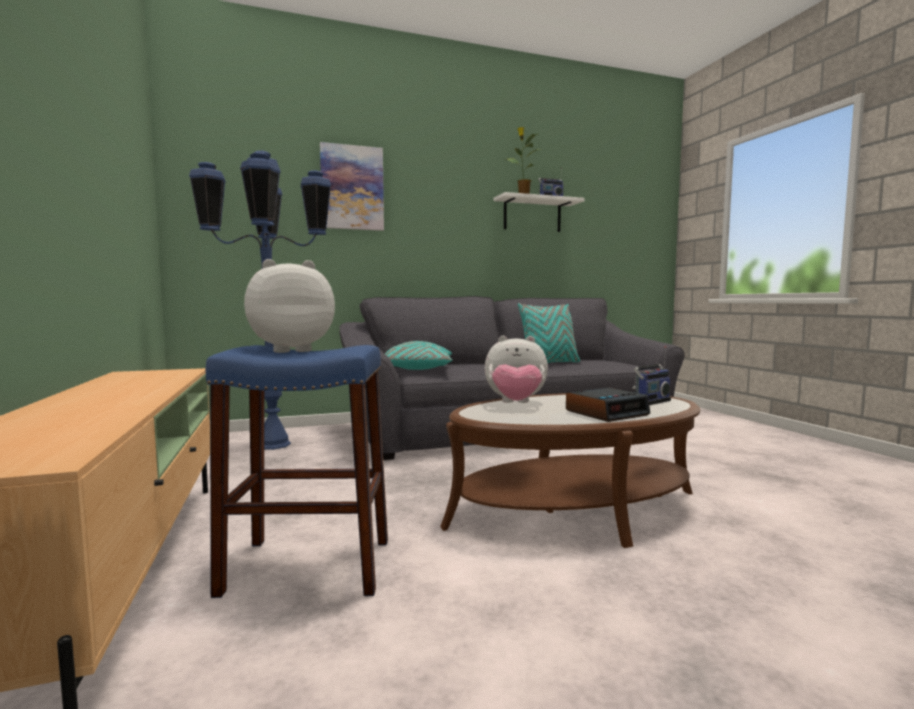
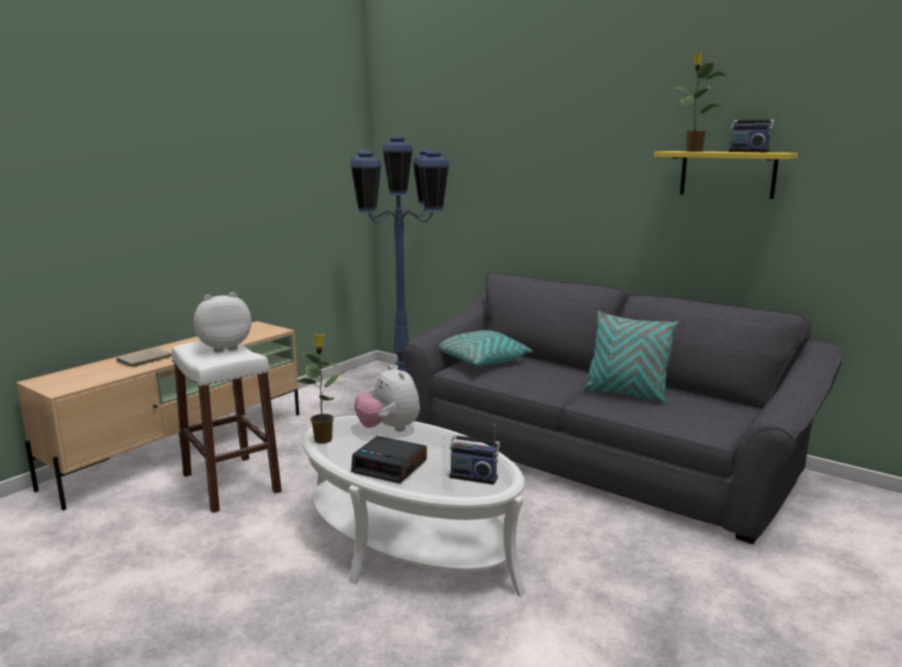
camera: 55 degrees right, 10 degrees up
blue stool [206,345,388,598] -> white stool [172,341,282,513]
plush toy [244,259,335,353] -> plush toy turned 60 degrees counterclockwise [194,292,251,353]
picture [320,142,384,231] -> none
brown coffee table [440,393,700,548] -> white coffee table [303,416,526,597]
white shelf [494,192,584,232] -> yellow shelf [654,151,798,199]
none -> beige book [116,348,172,368]
none -> potted plant [293,333,346,444]

